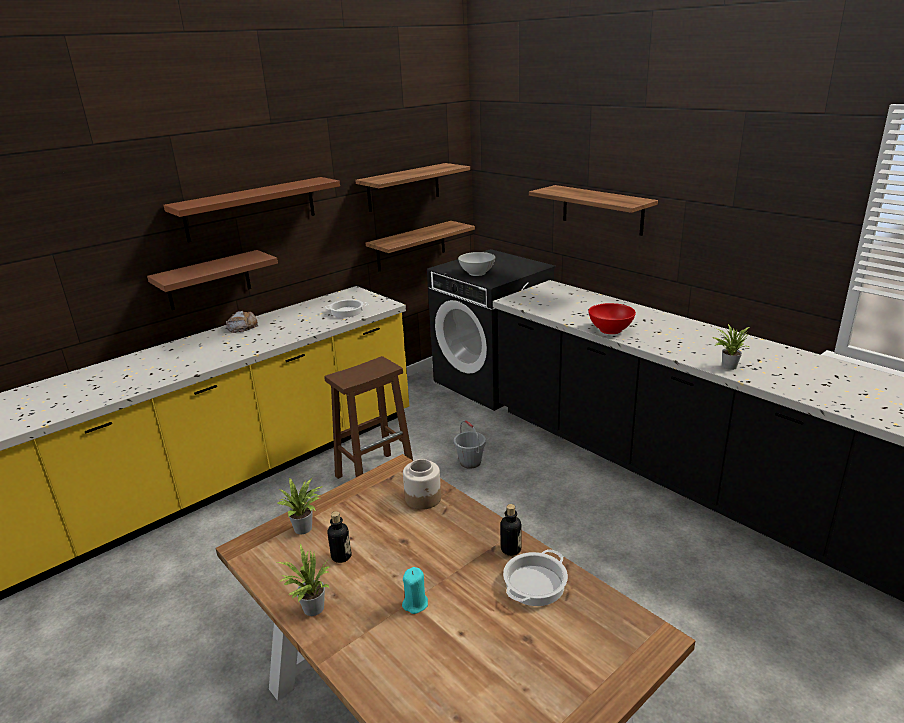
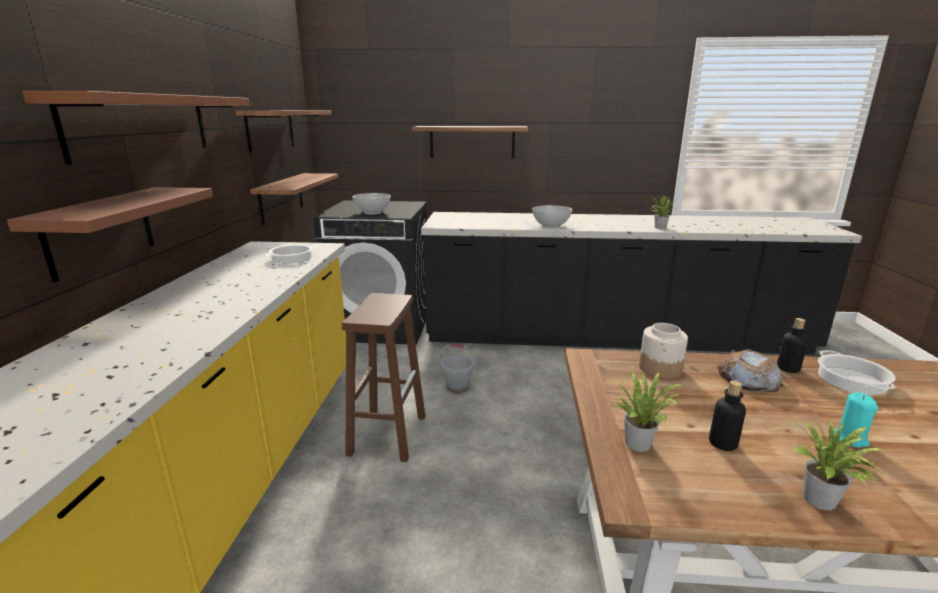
camera: 45 degrees left, 5 degrees down
bread [226,311,258,333] -> bread moved to [717,349,783,392]
red bowl [588,303,636,334] -> white bowl [532,205,572,228]

